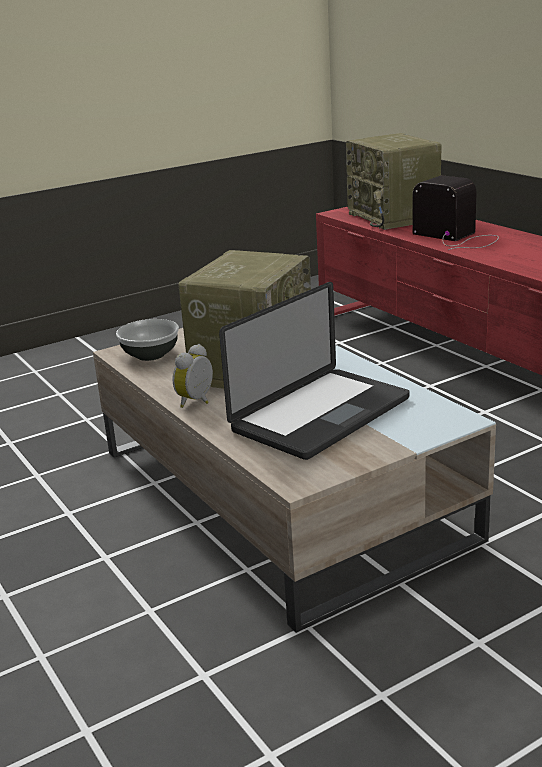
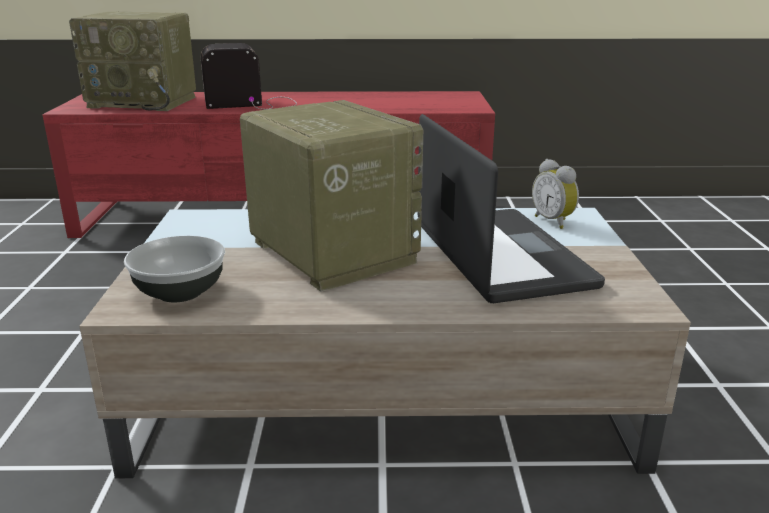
camera: 60 degrees left, 0 degrees up
alarm clock [173,344,213,408] -> alarm clock moved to [532,159,579,229]

